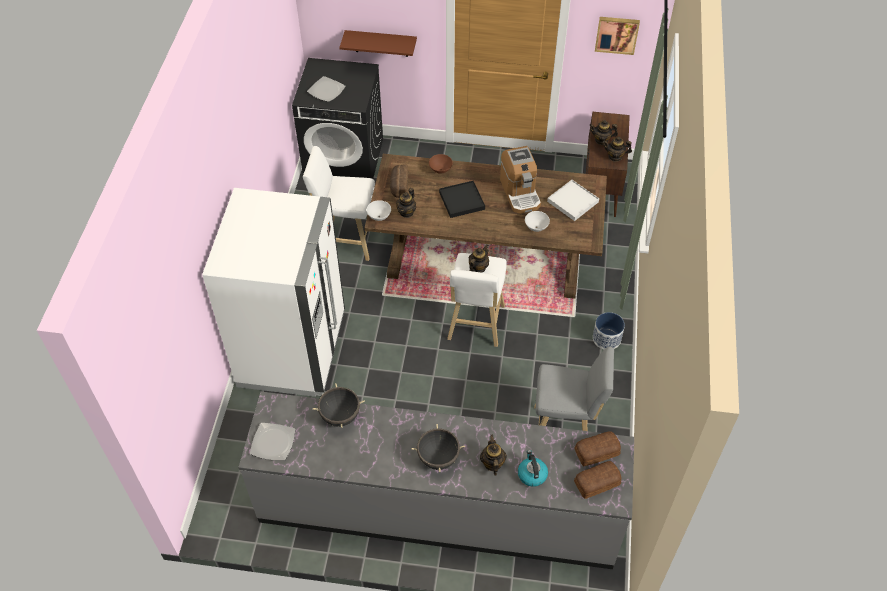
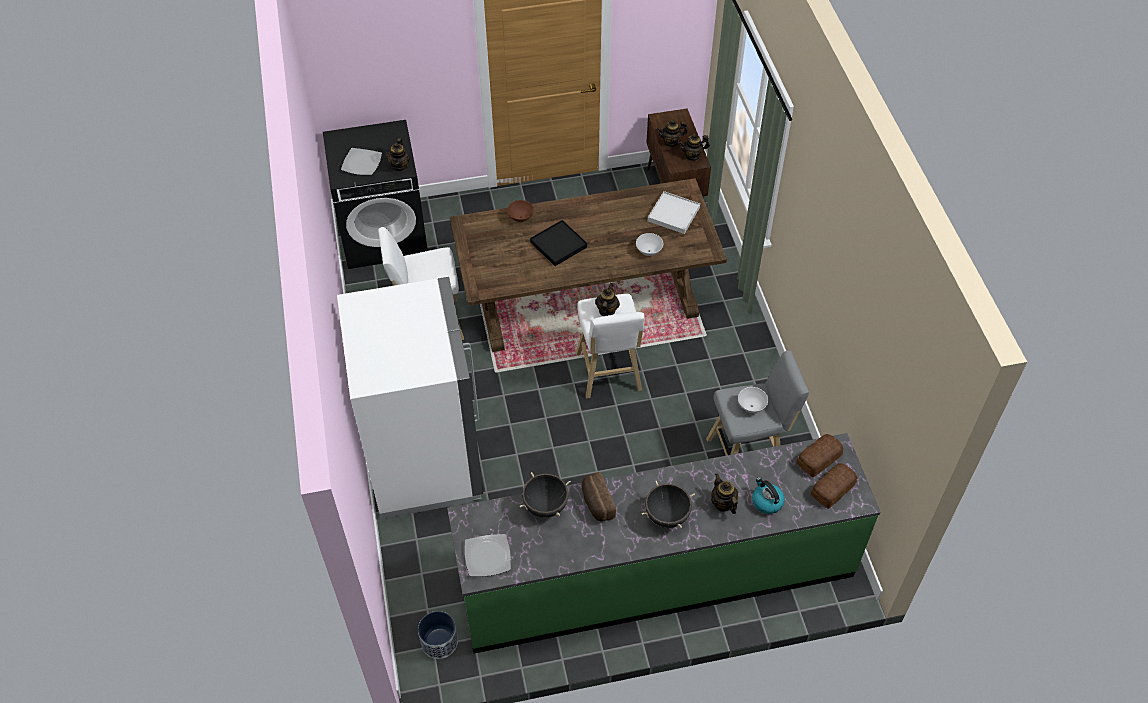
camera: 20 degrees left, 0 degrees up
grey counter [238,392,634,569] -> green counter [447,433,881,653]
brown shelf [339,30,417,57] -> none
white bowl [366,200,391,221] -> white bowl moved to [738,387,768,413]
bread [390,164,408,198] -> bread moved to [582,472,616,522]
teapot [396,188,416,218] -> teapot moved to [387,138,410,172]
coffee machine [500,146,541,214] -> none
planter [593,312,625,349] -> planter moved to [418,611,458,659]
picture [595,17,640,55] -> none

